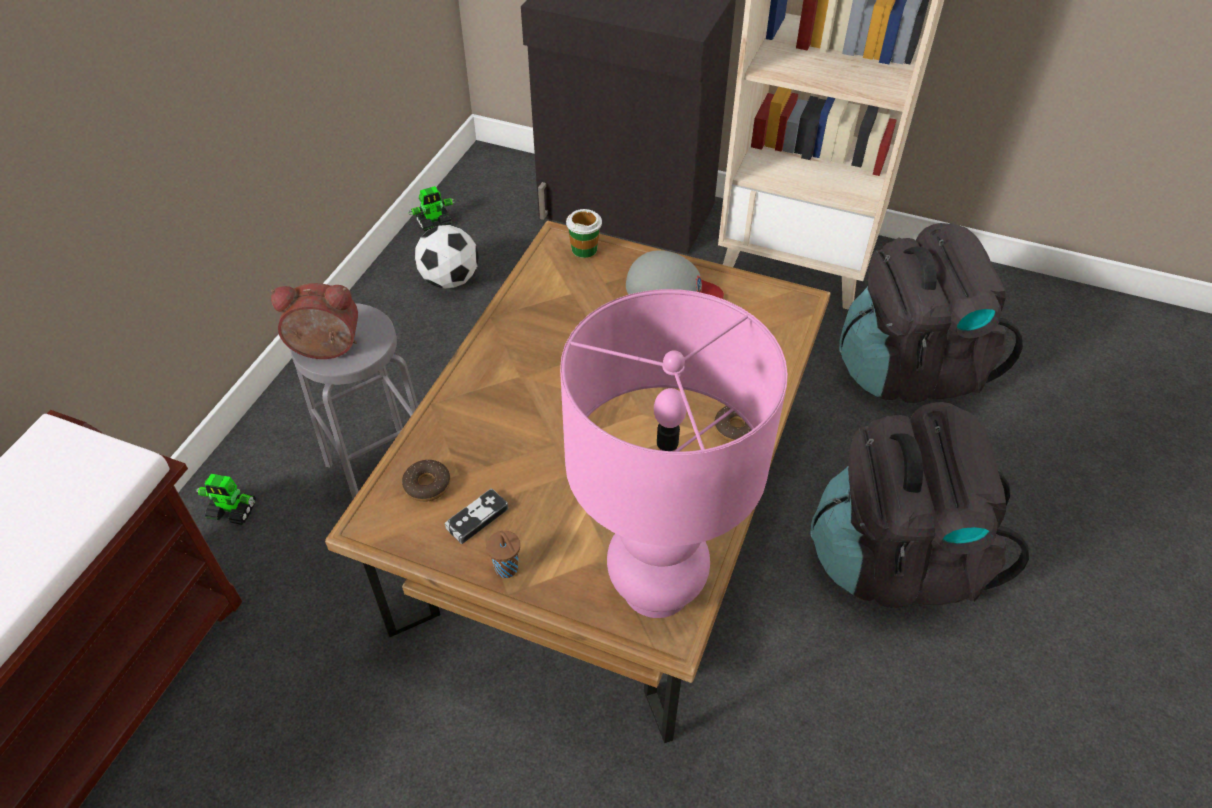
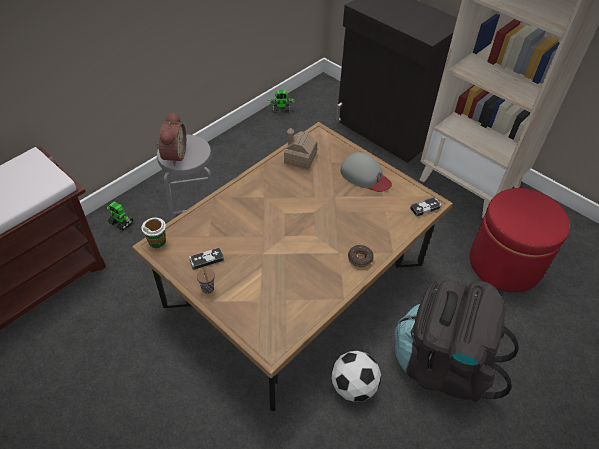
camera: 20 degrees right, 0 degrees up
alarm clock [271,283,358,359] -> alarm clock turned 75 degrees clockwise [156,112,186,166]
donut [402,460,450,502] -> none
football [415,225,479,289] -> football moved to [331,351,381,402]
pink table lamp [560,289,788,618] -> none
cup [566,209,602,258] -> cup moved to [141,218,166,248]
black backpack [839,223,1023,403] -> red ottoman [470,188,570,292]
none -> toy house [284,128,317,170]
none -> game controller [410,197,442,217]

